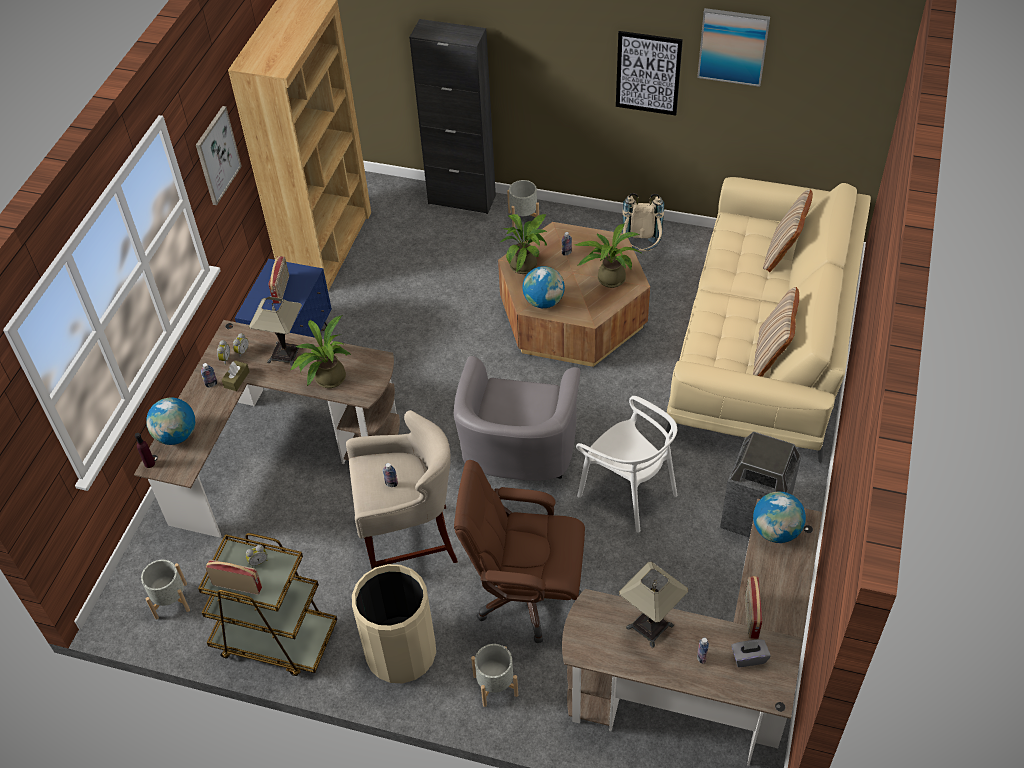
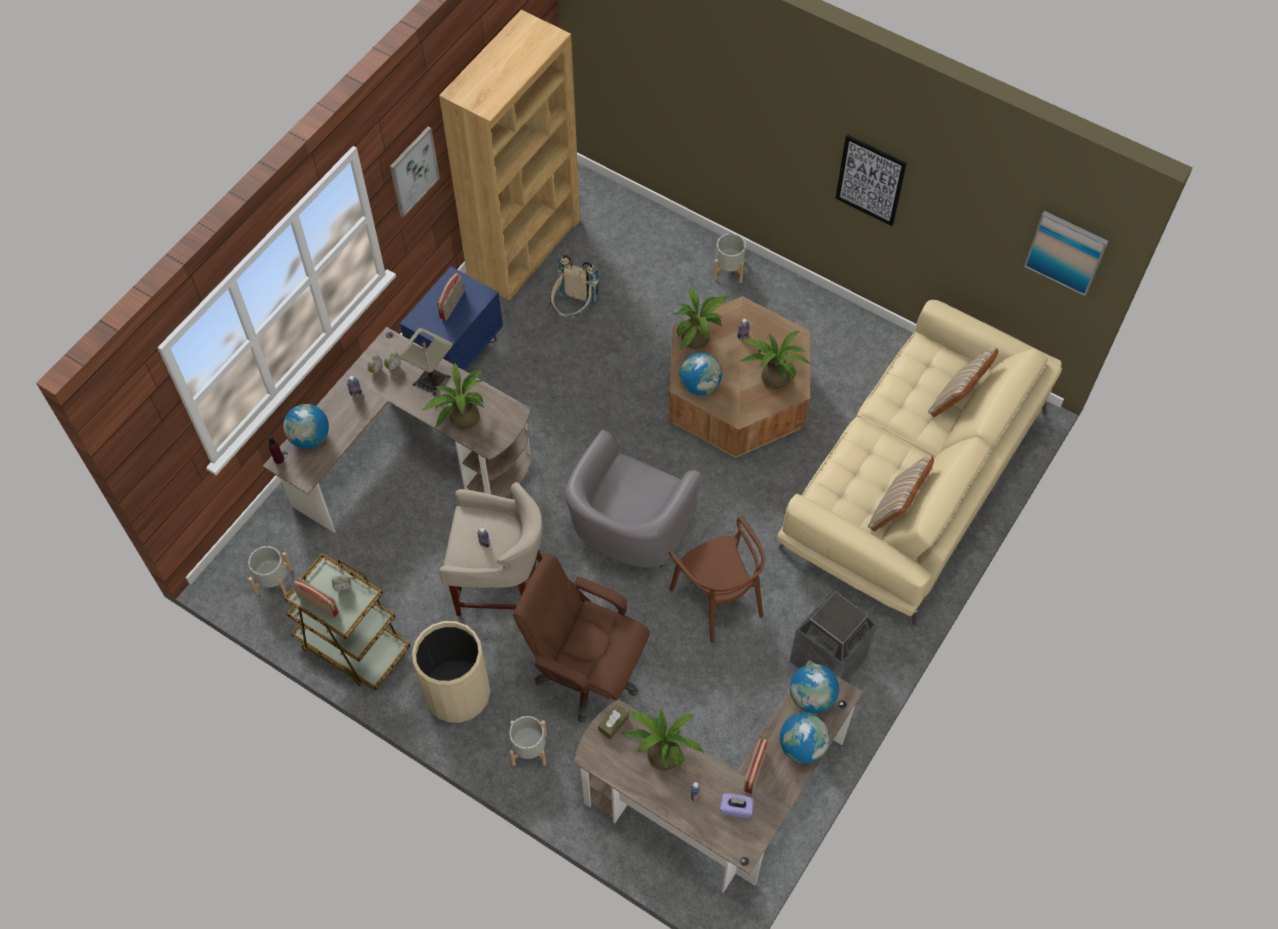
camera: 15 degrees right, 10 degrees up
brown tissue box [222,361,250,391] -> brown tissue box moved to [598,704,629,740]
black cabinet [409,19,496,214] -> none
white chair [576,396,677,532] -> brown chair [668,517,765,643]
table lamp [619,562,688,648] -> potted plant [622,708,704,771]
beige backpack [622,193,664,251] -> beige backpack moved to [551,255,599,317]
picture [697,8,770,87] -> picture moved to [1024,211,1108,296]
grey tissue box [731,639,771,667] -> purple tissue box [720,793,754,818]
none -> globe [780,713,830,763]

